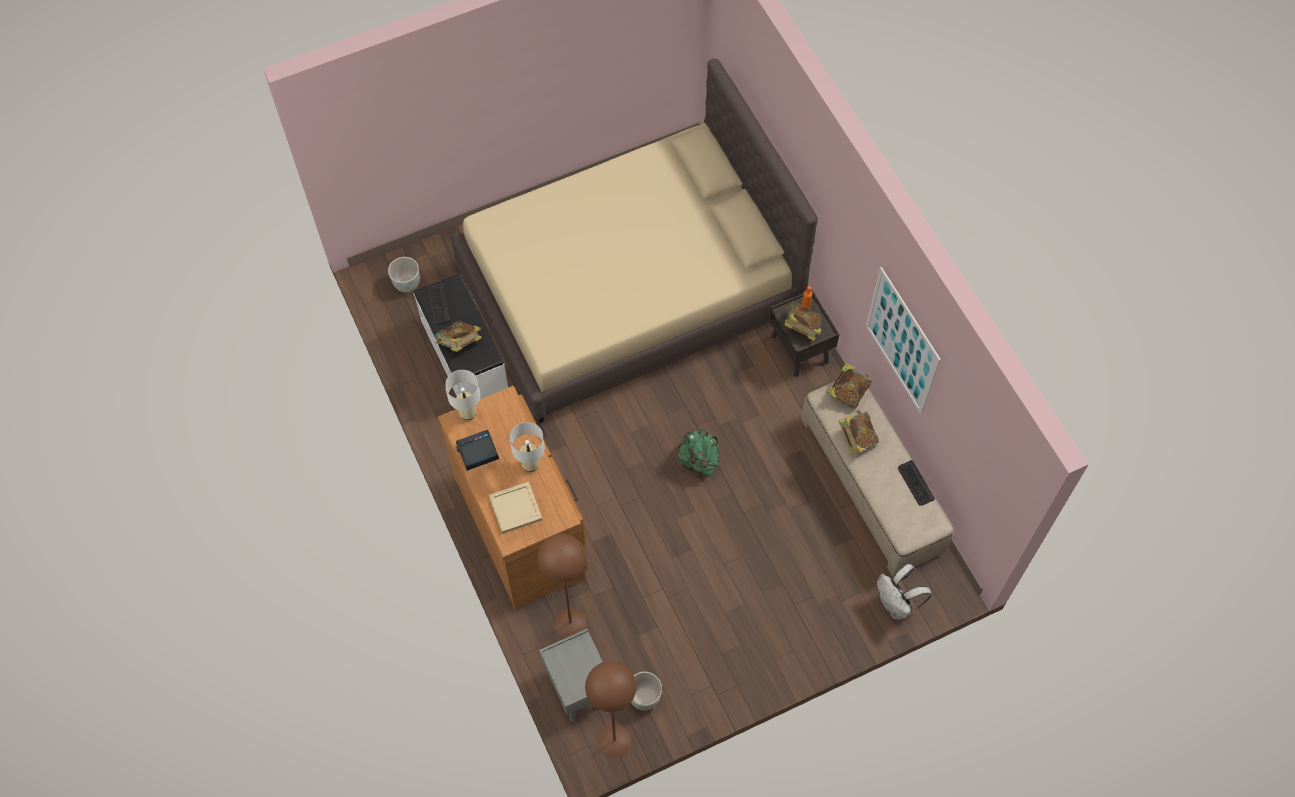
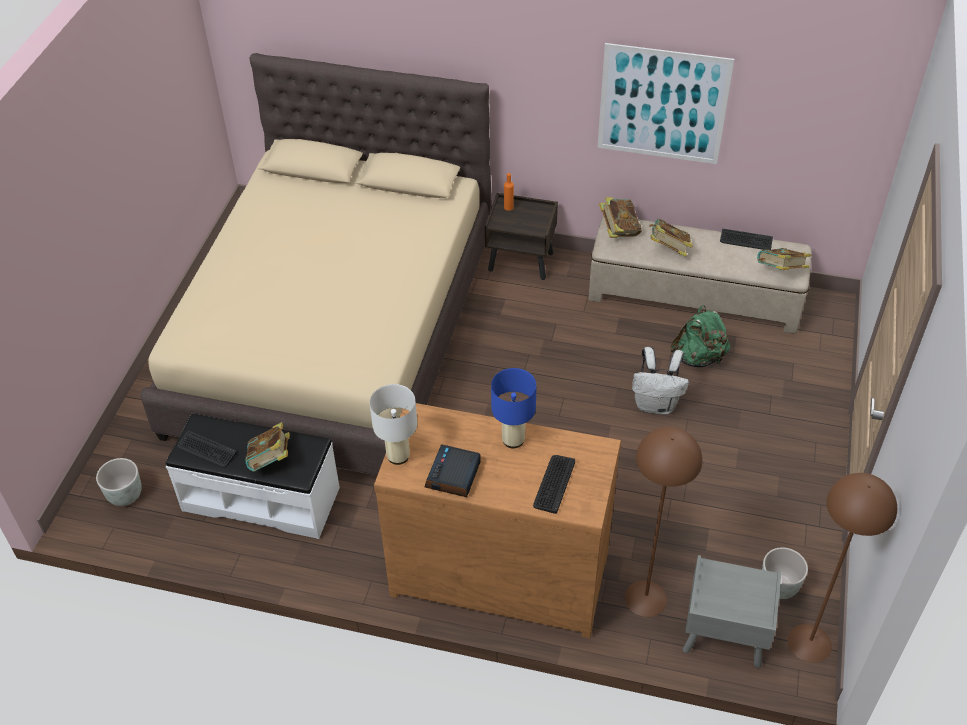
camera: 50 degrees left, 15 degrees down
beige tray [489,482,542,534] -> keyboard [533,455,575,514]
white table lamp [510,422,545,472] -> blue table lamp [491,368,536,448]
green backpack [678,429,721,477] -> green backpack moved to [670,305,730,367]
book [784,302,821,341] -> book moved to [757,248,811,270]
white backpack [877,564,931,620] -> white backpack moved to [632,347,689,414]

